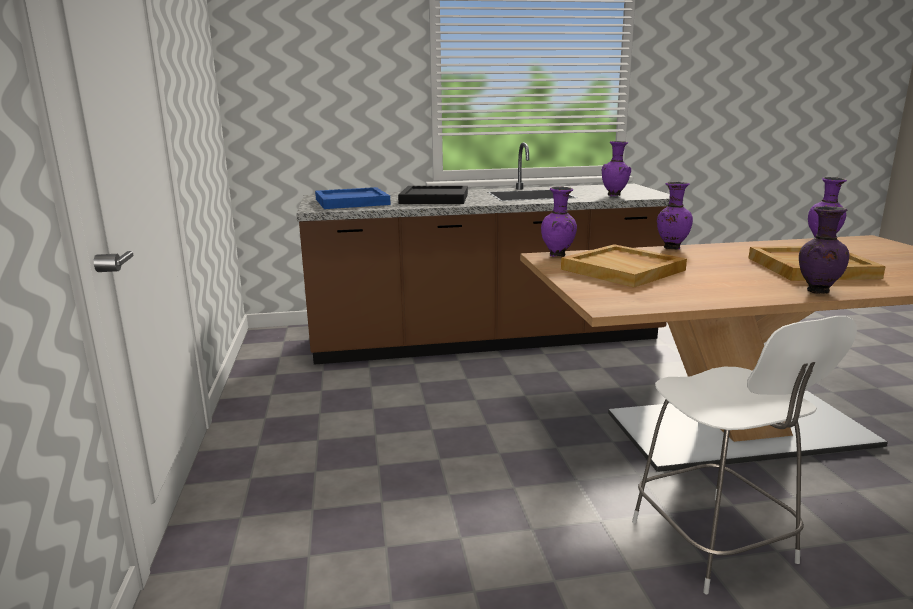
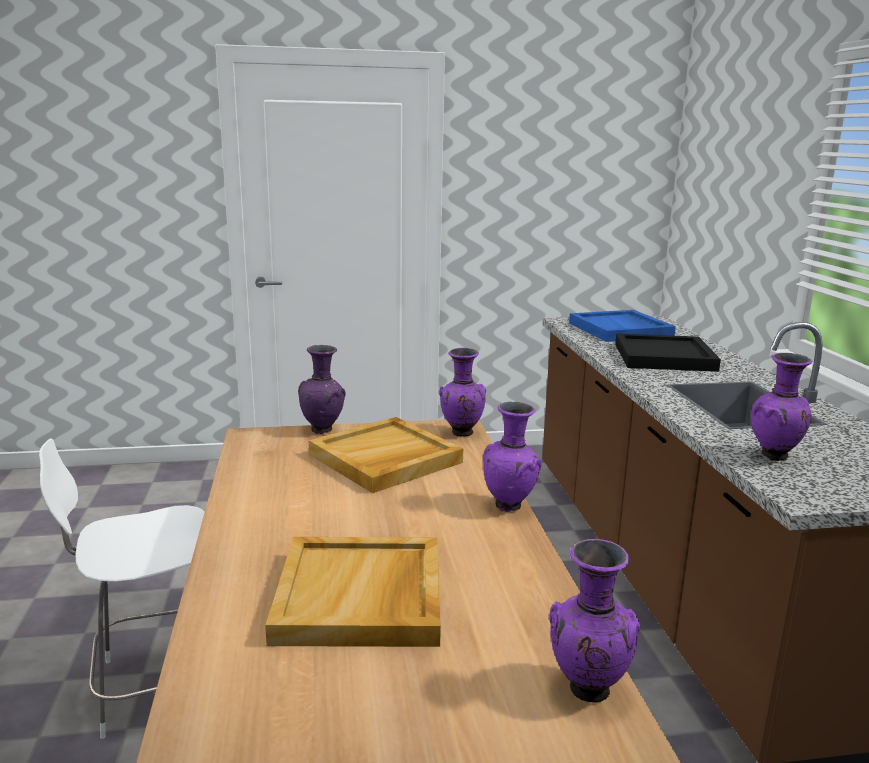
camera: 90 degrees right, 0 degrees up
purple vase [799,206,849,294] -> purple vase moved to [298,345,346,434]

